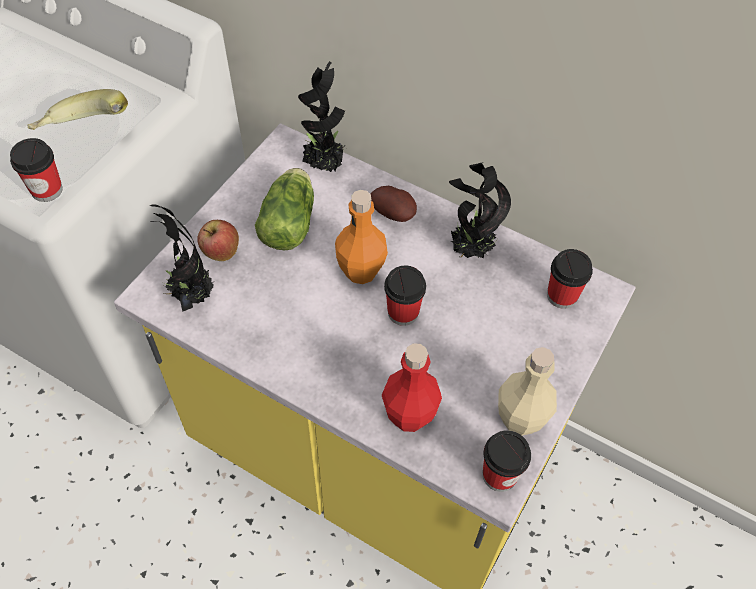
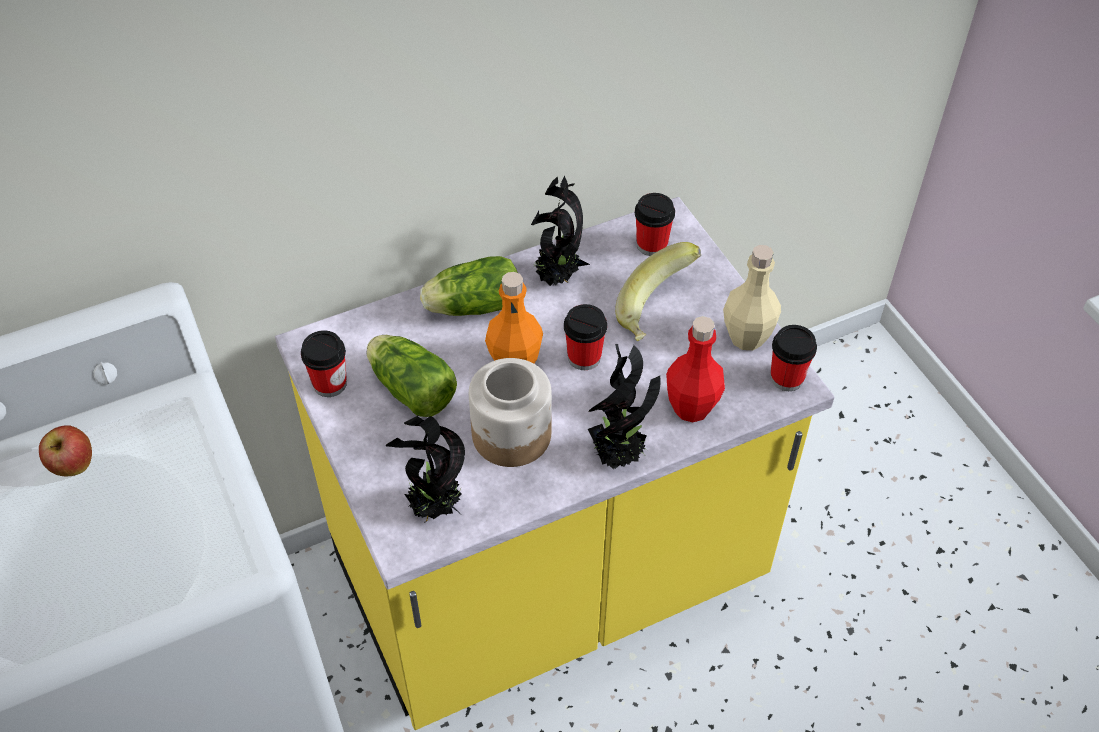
camera: 55 degrees left, 5 degrees down
cup [10,138,63,202] -> cup moved to [301,330,347,397]
banana [28,89,128,130] -> banana moved to [615,242,701,341]
apple [197,220,239,261] -> apple moved to [39,425,92,476]
potted plant [298,61,347,172] -> potted plant moved to [588,344,661,469]
potato [371,186,417,222] -> lettuce [420,256,518,316]
none -> jar [469,358,552,467]

